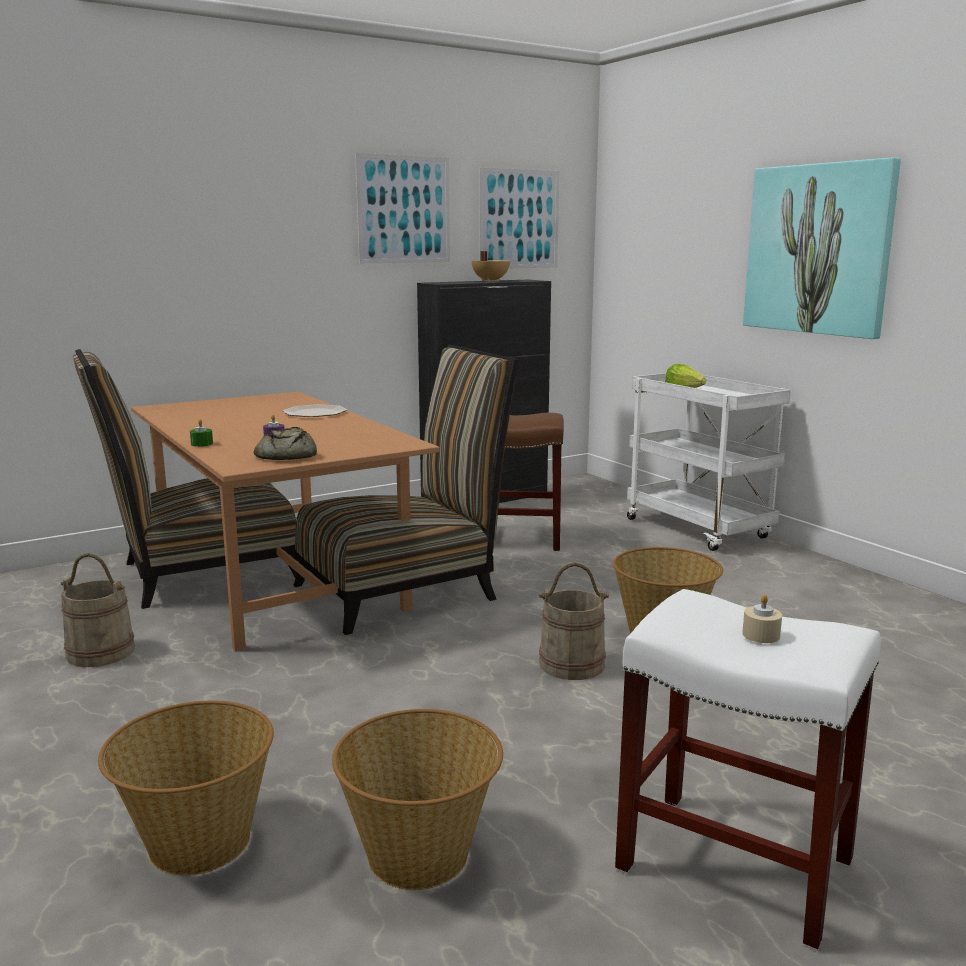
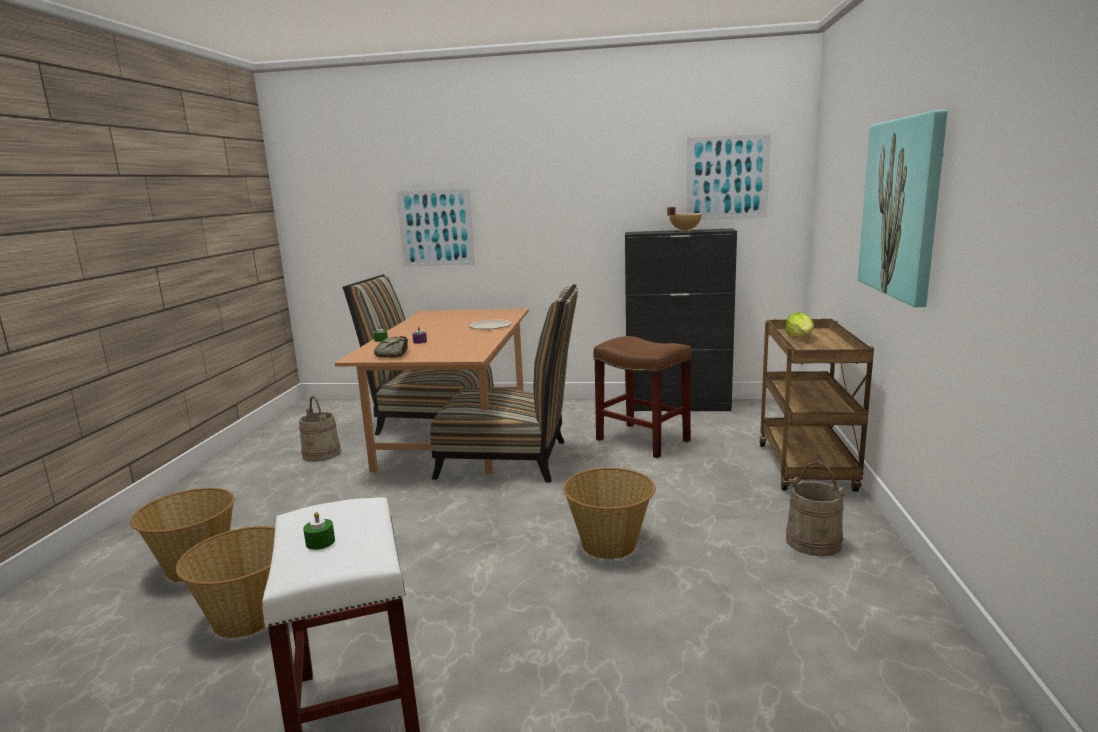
camera: 40 degrees right, 0 degrees up
picture [355,153,450,263] -> picture moved to [396,188,475,267]
beige bucket [539,563,609,680] -> beige bucket moved to [786,462,847,556]
white cart [627,373,791,551] -> brown cart [759,319,874,492]
beige candle [742,595,782,643] -> green candle [303,512,335,550]

